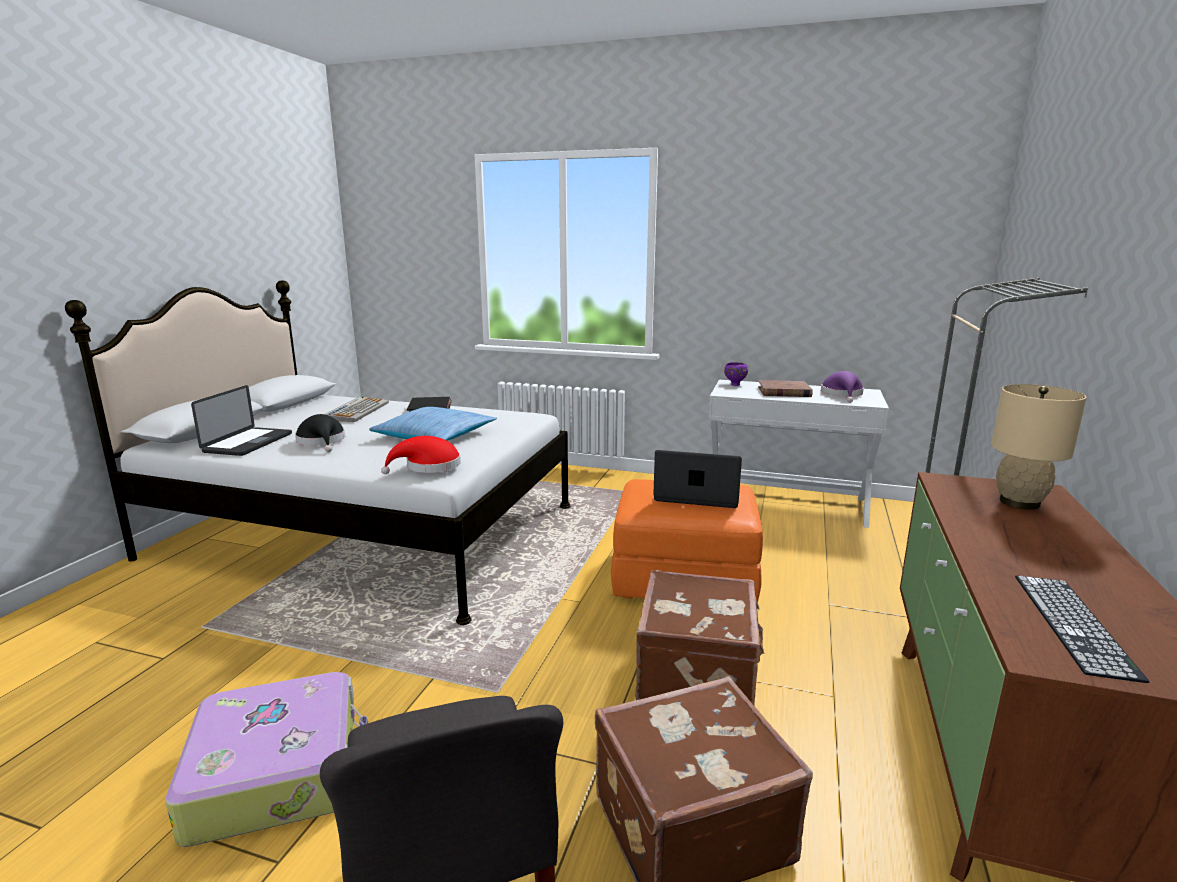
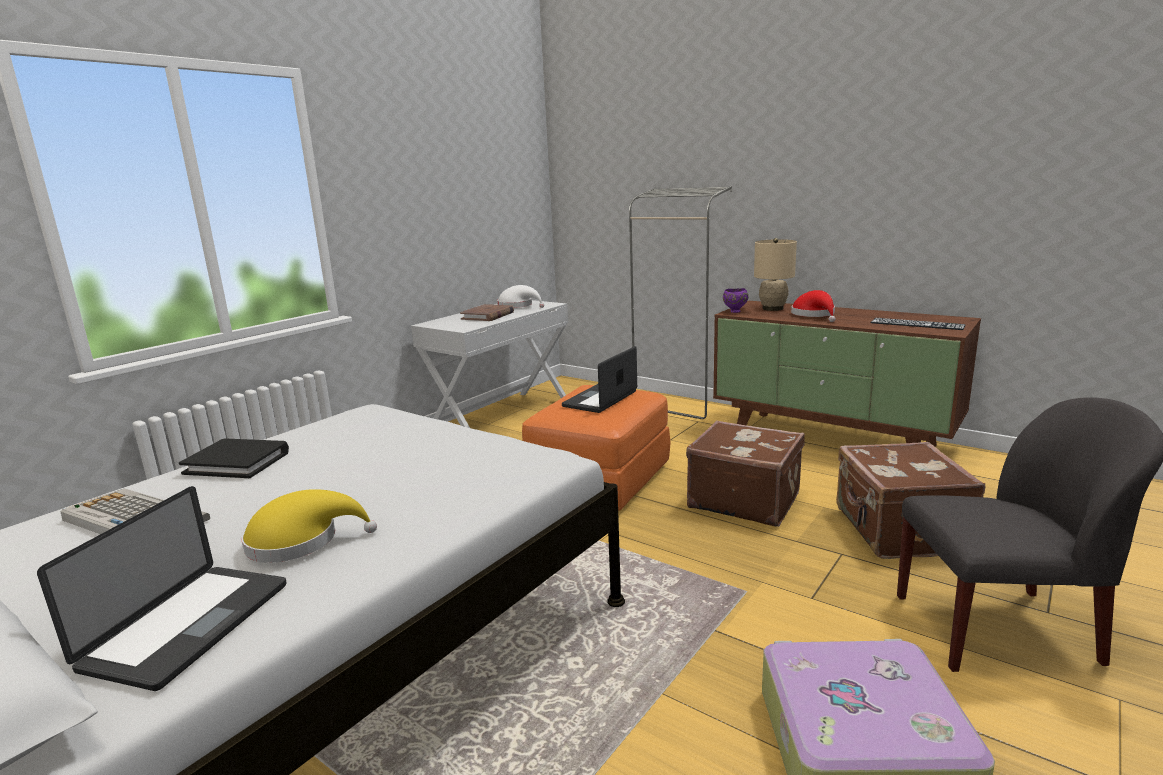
camera: 70 degrees left, 0 degrees up
laptop [191,385,292,456] -> laptop turned 75 degrees clockwise [37,486,286,691]
black hat [295,414,345,452] -> yellow hat [241,489,377,563]
pillow [369,407,497,441] -> none
red hat [381,436,461,474] -> red hat moved to [791,290,836,322]
purple bowl [724,363,748,386] -> purple bowl moved to [723,288,748,313]
purple hat [821,371,864,403] -> white hat [497,285,544,308]

